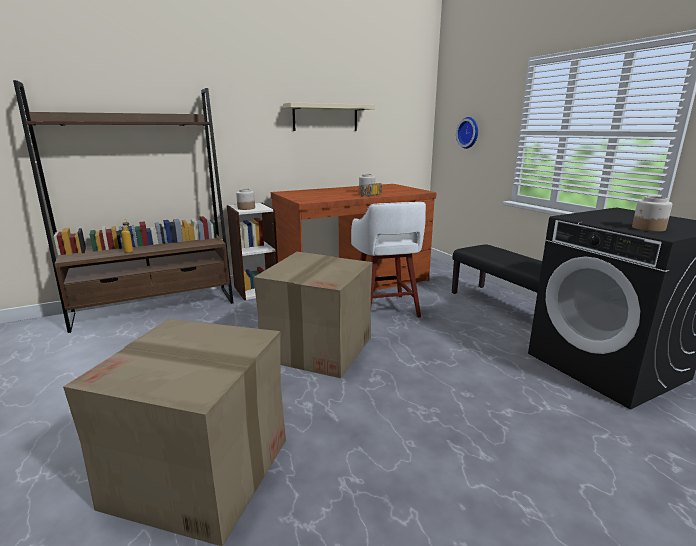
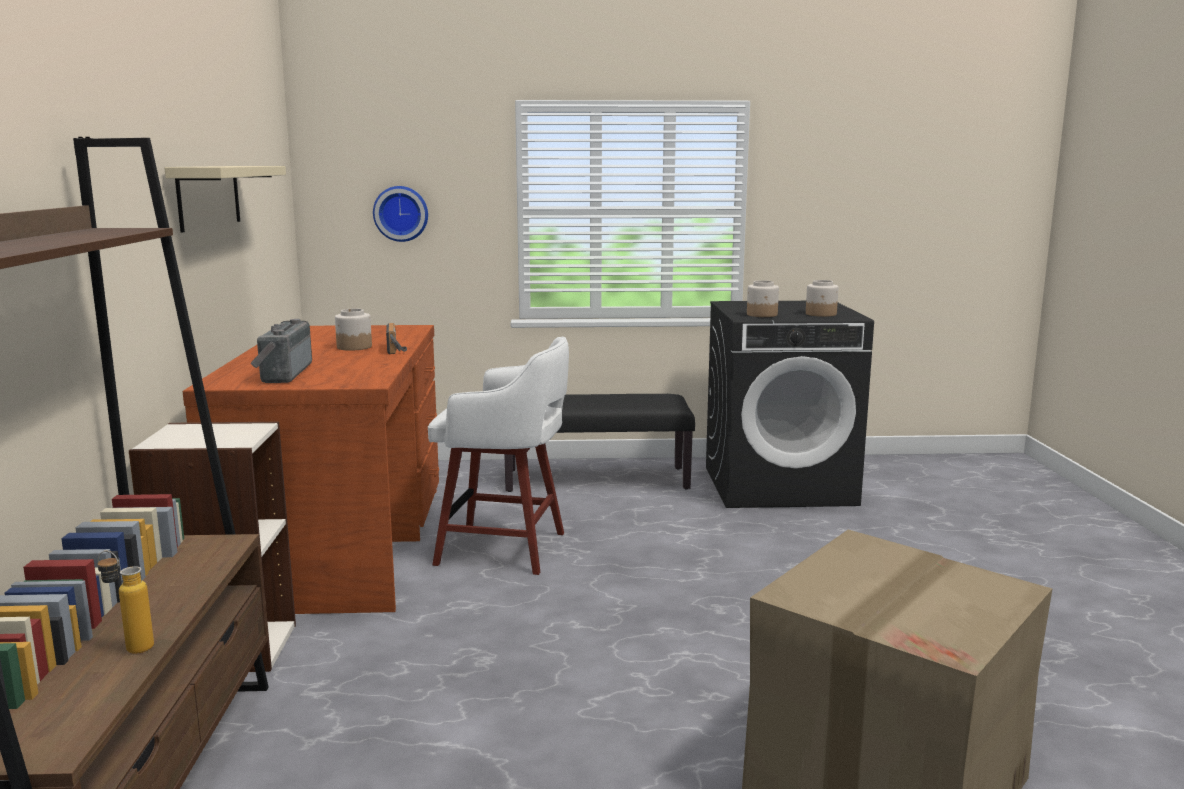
camera: 65 degrees left, 5 degrees down
jar [236,189,255,210] -> jar moved to [747,280,779,317]
cardboard box [254,252,372,378] -> none
none -> radio [250,319,312,383]

